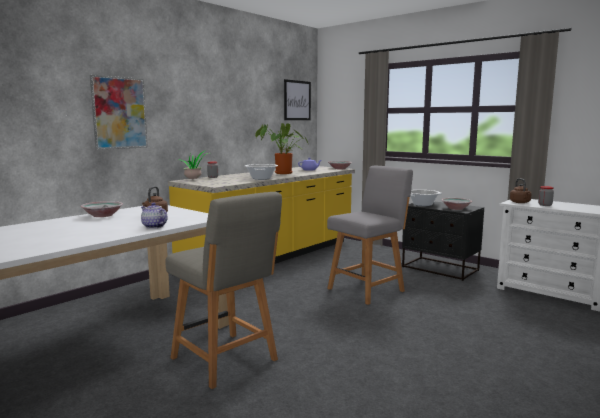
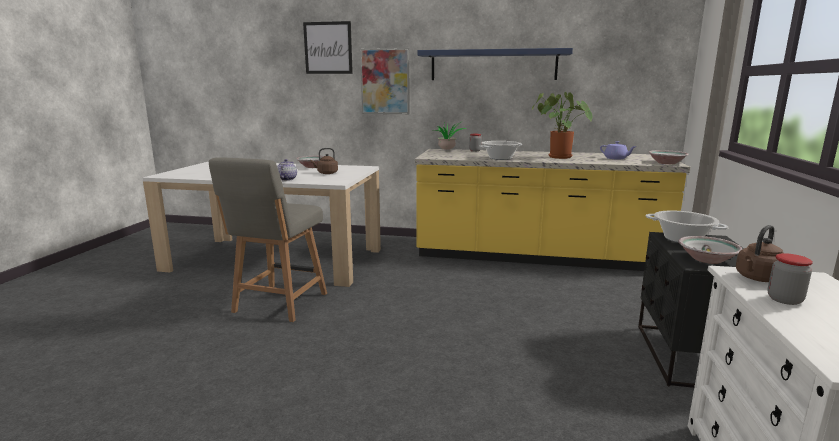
camera: 60 degrees right, 5 degrees up
picture [284,79,311,120] -> picture moved to [303,21,353,74]
grey chair [327,166,413,305] -> none
none -> blue shelf [417,48,573,80]

